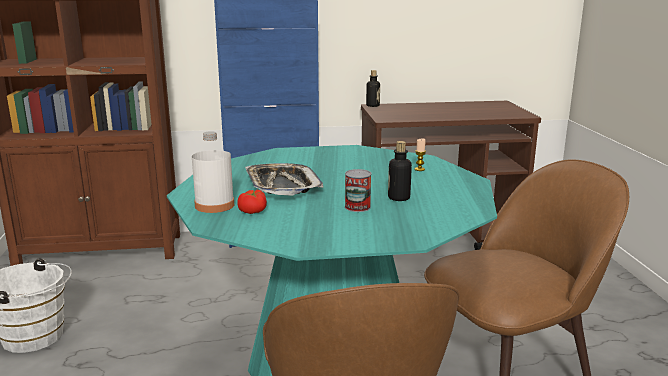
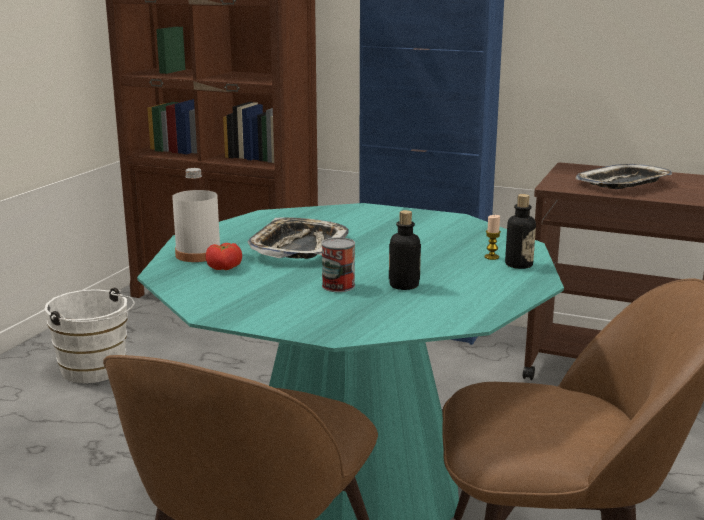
camera: 30 degrees right, 0 degrees up
bottle [366,70,380,107] -> bottle moved to [505,194,536,269]
none -> tray [576,164,672,189]

